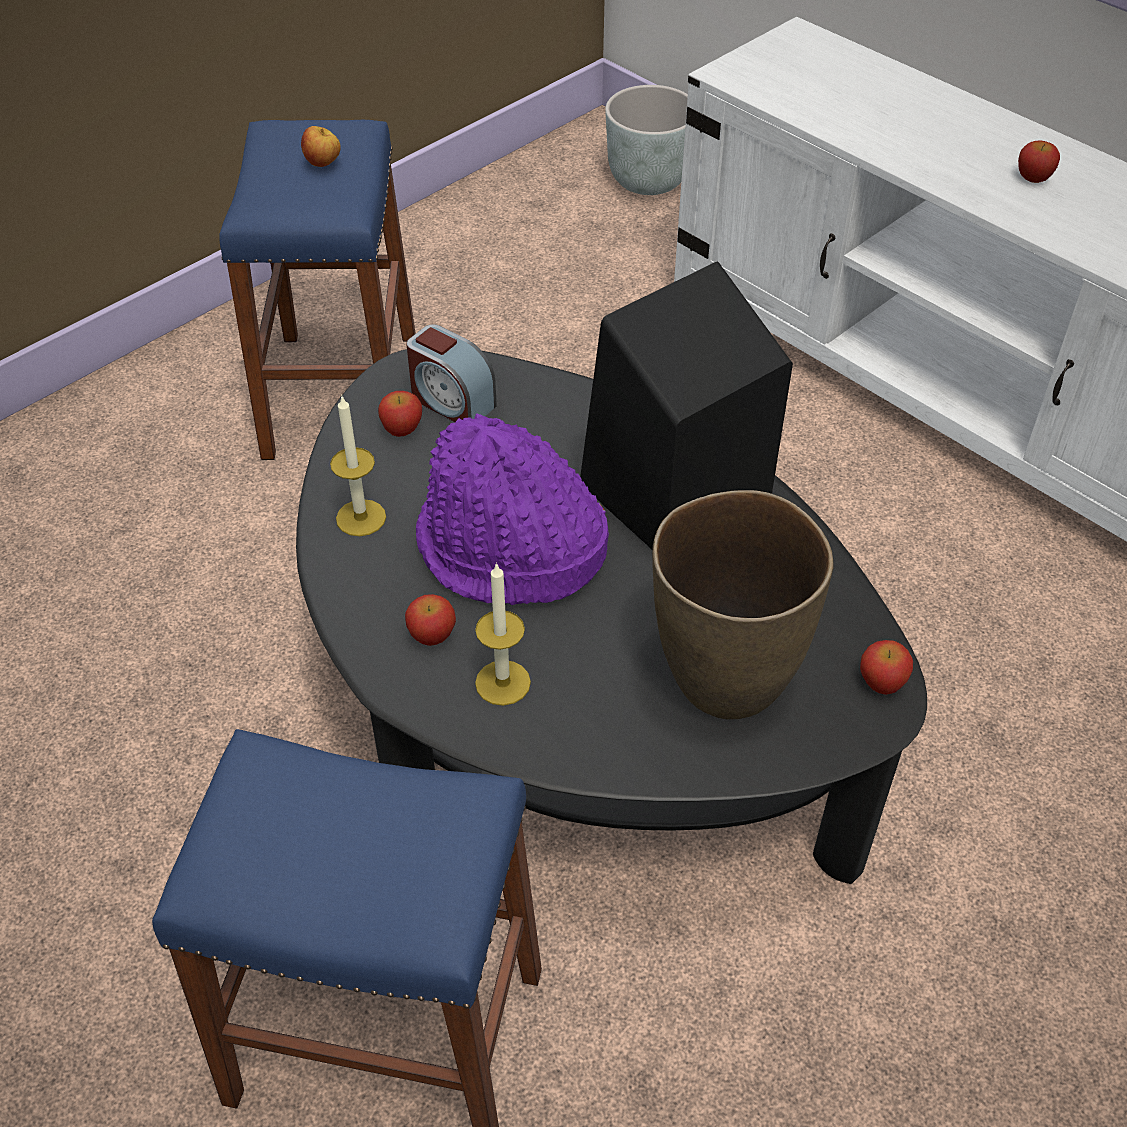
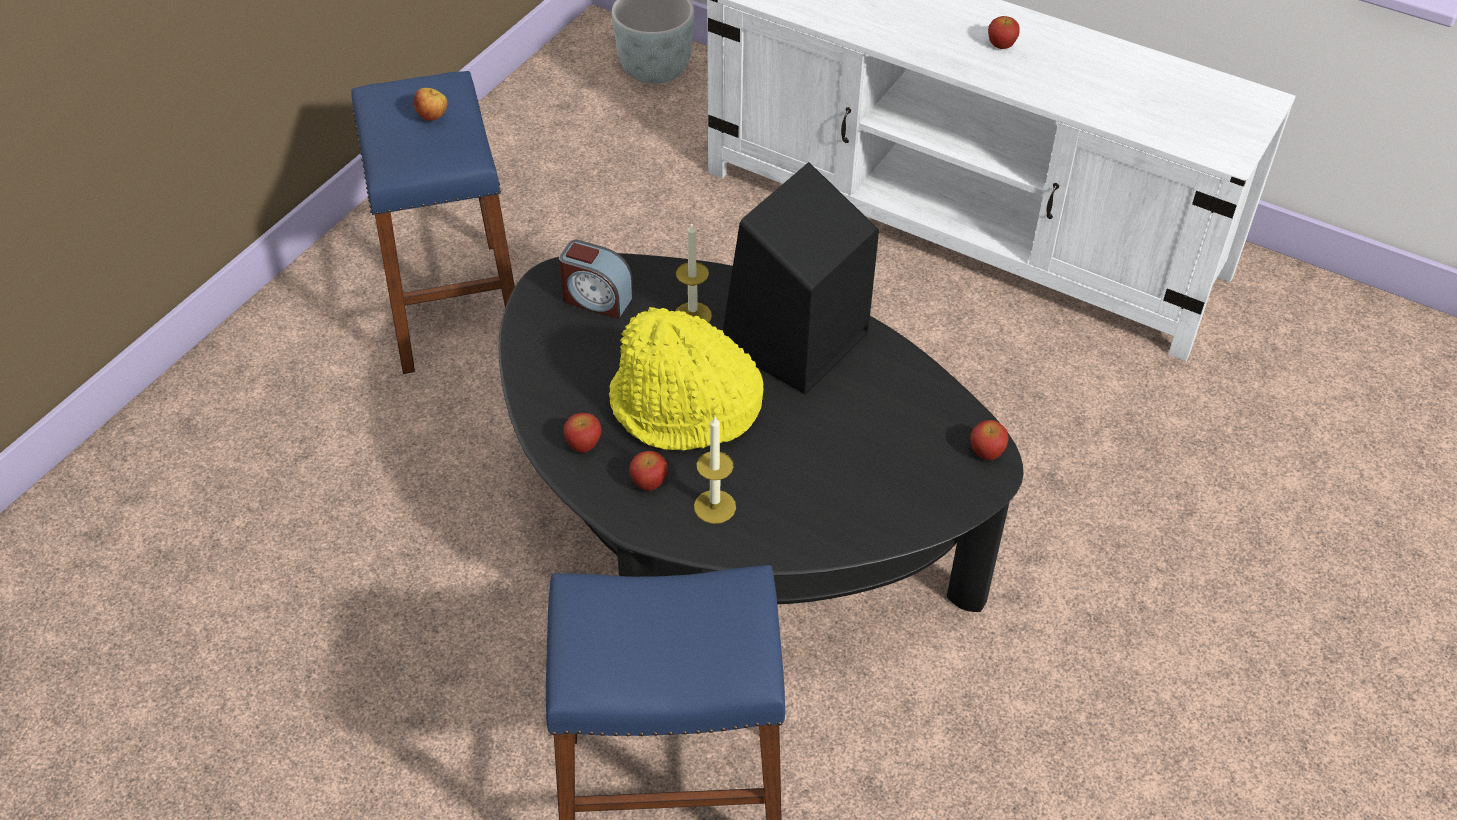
camera: 15 degrees left, 0 degrees up
candle [330,395,386,536] -> candle moved to [676,222,712,323]
apple [378,391,422,437] -> apple moved to [563,413,601,453]
purple hat [416,413,609,605] -> yellow hat [609,307,764,451]
brown vase [652,490,833,719] -> none

